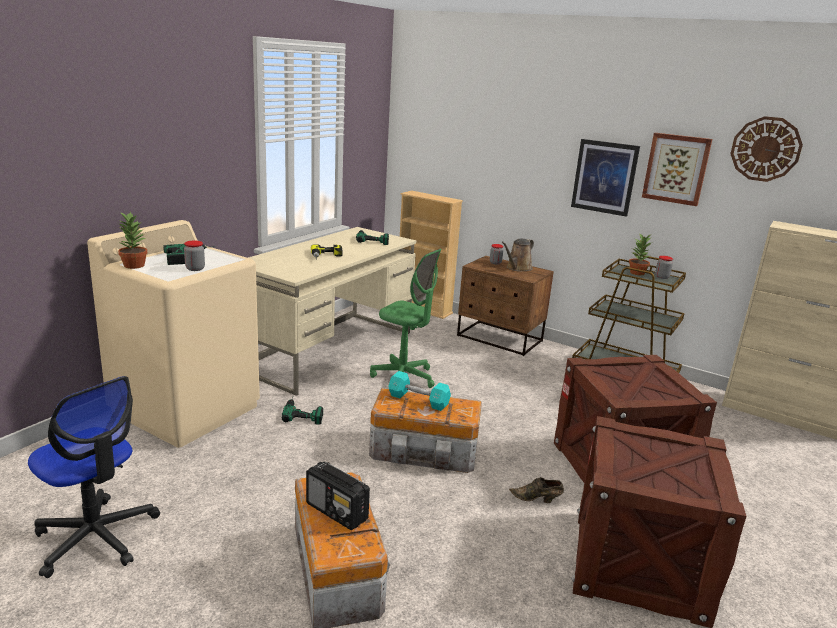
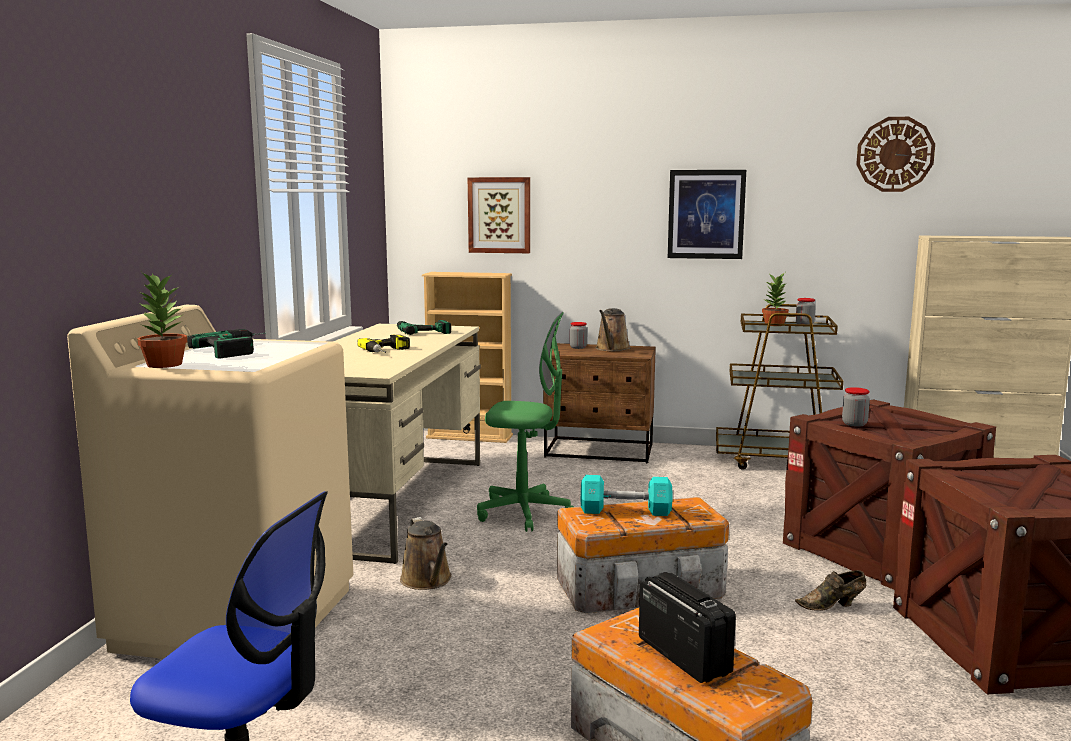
camera: 20 degrees left, 10 degrees down
jar [184,241,205,271] -> jar moved to [842,387,870,427]
power drill [282,397,323,425] -> brown watering can [400,517,452,590]
radio [306,462,370,530] -> radio turned 135 degrees counterclockwise [639,572,736,683]
picture [642,133,712,206] -> picture moved to [468,177,530,253]

